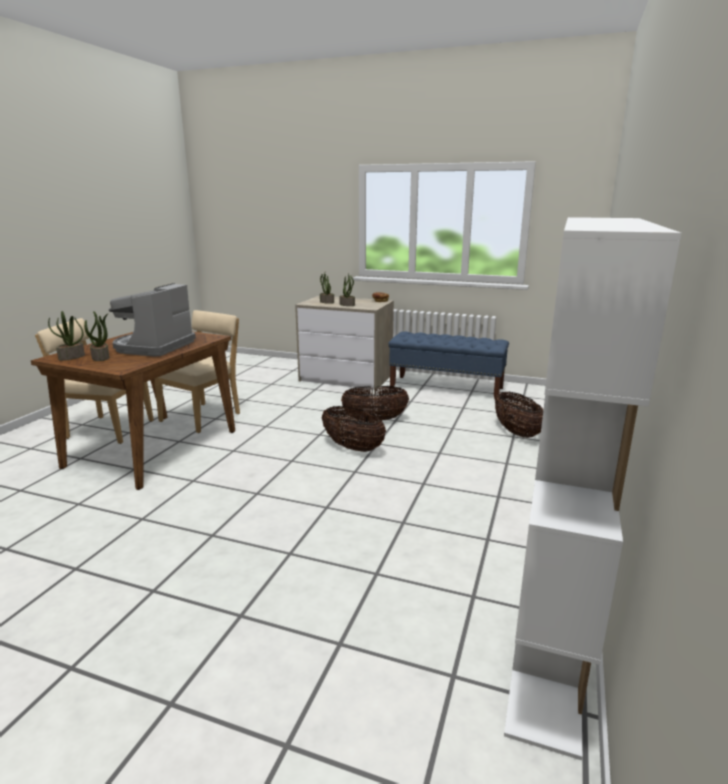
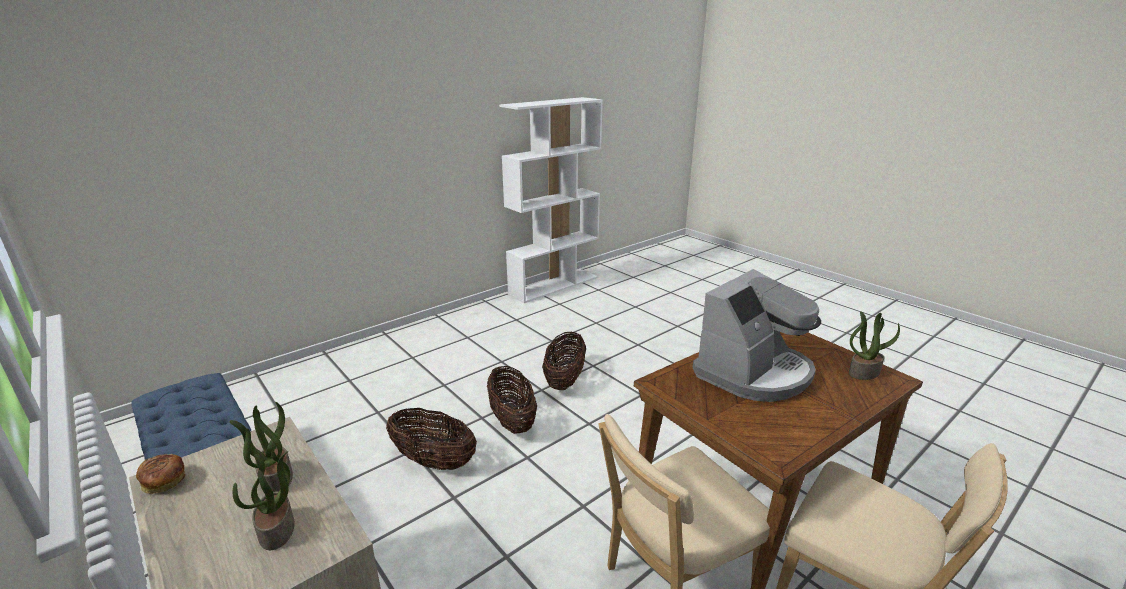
camera: 150 degrees left, 5 degrees up
potted plant [84,311,110,361] -> none
basket [495,392,543,438] -> basket moved to [542,332,586,390]

